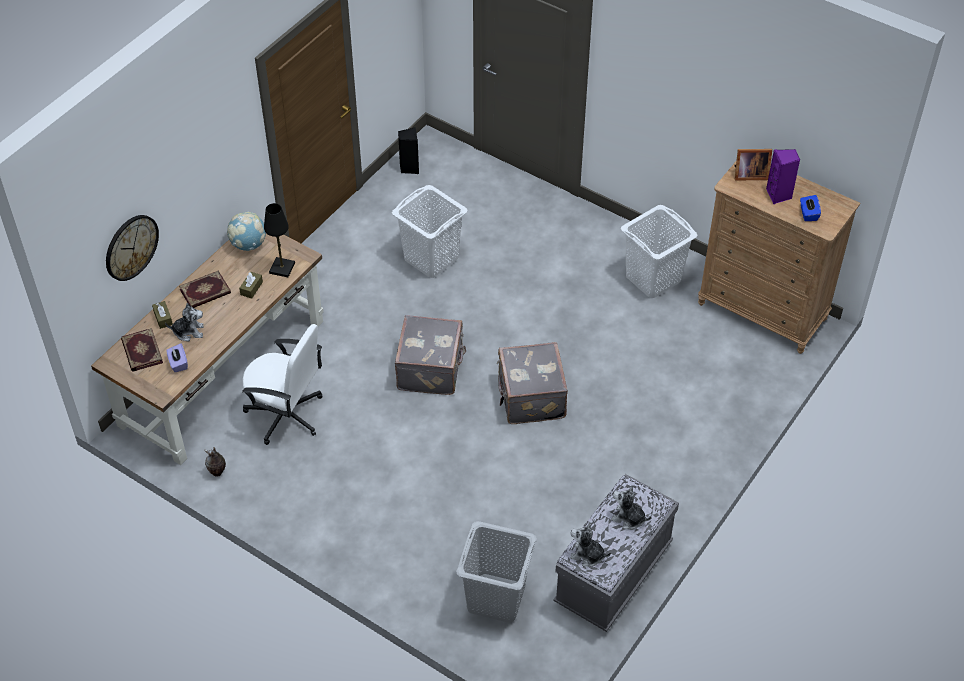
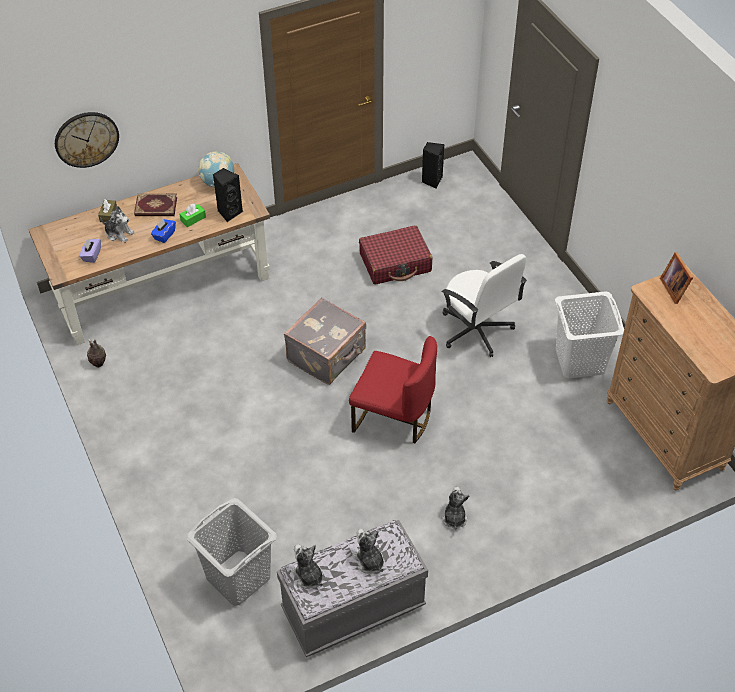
camera: 30 degrees right, 0 degrees up
book [121,328,163,372] -> none
brown tissue box [239,271,263,298] -> green tissue box [180,204,206,227]
white office chair [242,324,323,445] -> white office chair moved to [441,254,527,357]
black table lamp [264,203,295,277] -> black speaker [213,168,243,222]
white laundry basket [392,185,468,278] -> red suitcase [359,225,432,285]
grey suitcase [497,342,568,424] -> red chair [349,336,437,443]
picture frame [734,149,772,180] -> picture frame turned 45 degrees clockwise [660,252,693,304]
purple speaker [766,149,800,204] -> none
blue tissue box [800,195,821,221] -> blue tissue box moved to [151,219,176,243]
none -> plush toy [442,487,470,530]

